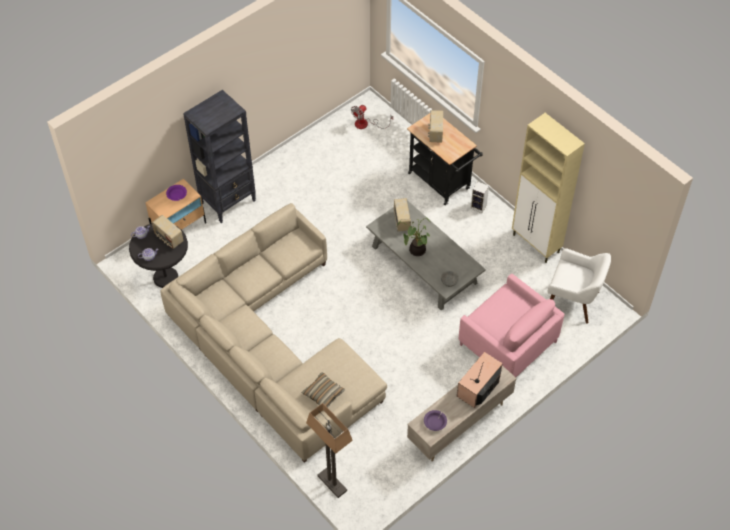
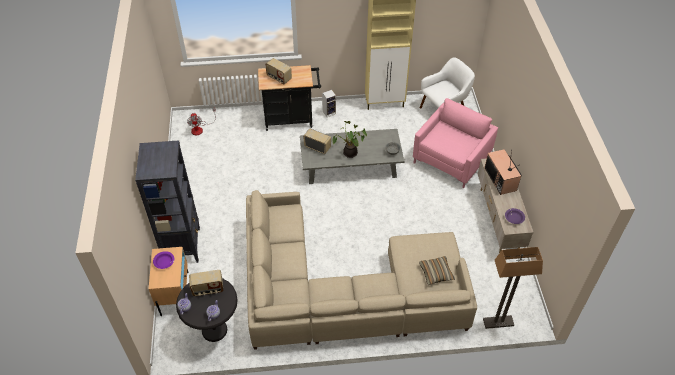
camera: 55 degrees left, 5 degrees down
pink armchair [459,274,565,377] -> pink armchair turned 45 degrees counterclockwise [413,98,498,188]

